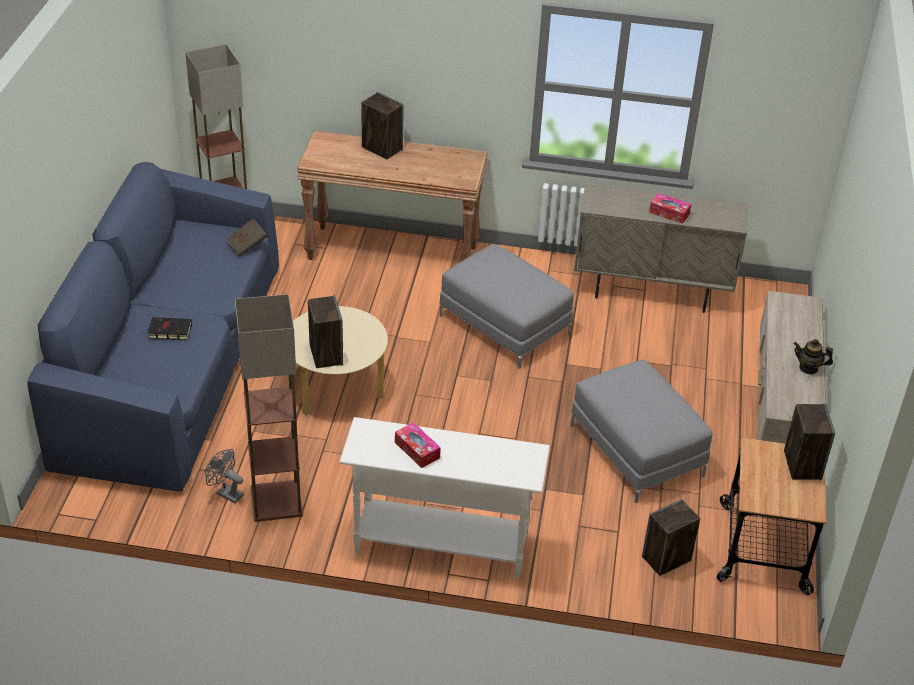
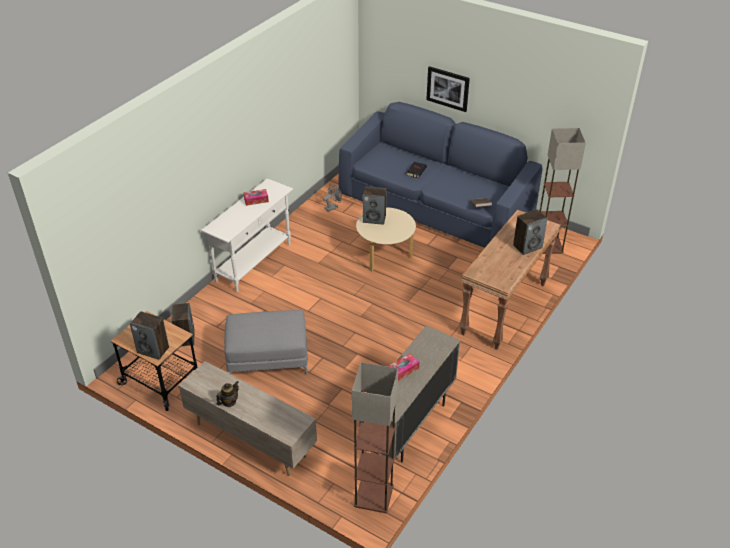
camera: 115 degrees right, 0 degrees up
floor lamp [235,294,303,522] -> floor lamp moved to [352,362,398,513]
grey ottoman [440,244,574,369] -> none
none -> picture [426,66,470,112]

